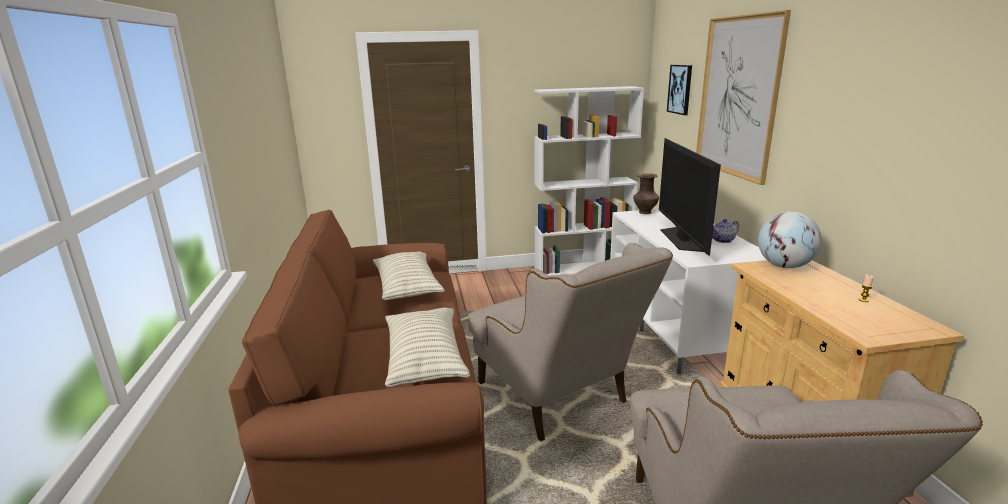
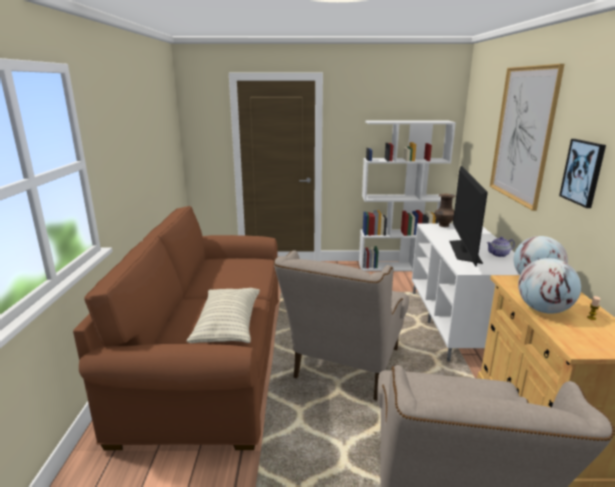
camera: 10 degrees right, 0 degrees up
pillow [373,252,445,300] -> none
beige armchair [468,243,673,441] -> beige armchair turned 45 degrees clockwise [274,250,409,400]
picture [667,65,692,115] -> picture moved to [559,139,606,208]
none -> globe [518,258,581,314]

